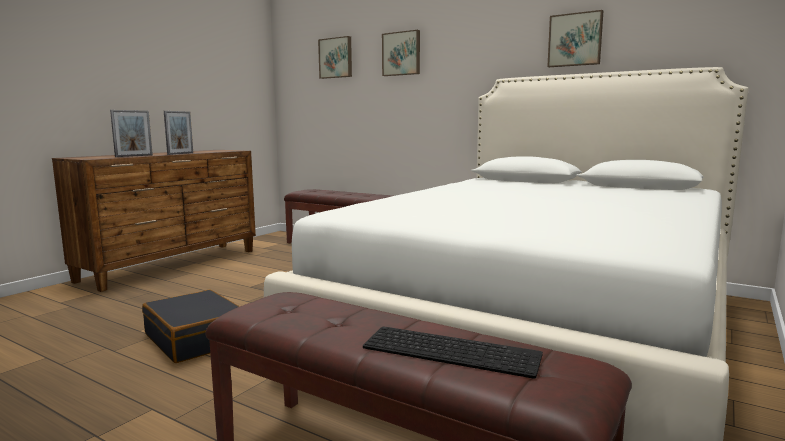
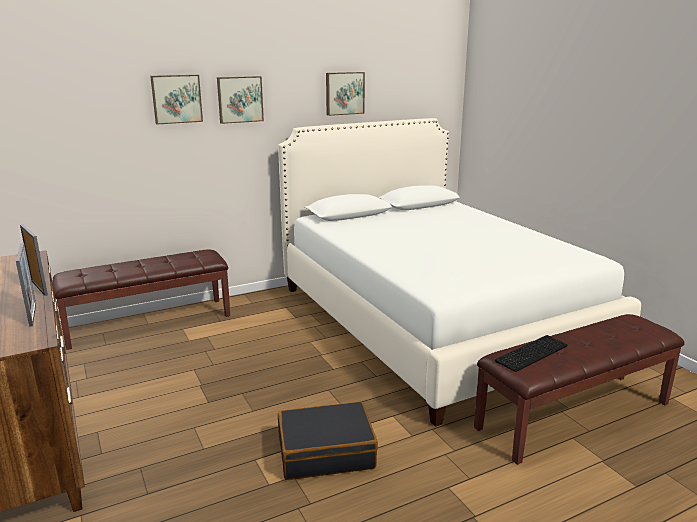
camera: 60 degrees left, 10 degrees up
picture [318,36,352,79] -> picture moved to [217,76,264,124]
keyboard [363,326,543,379] -> keyboard moved to [495,335,568,372]

